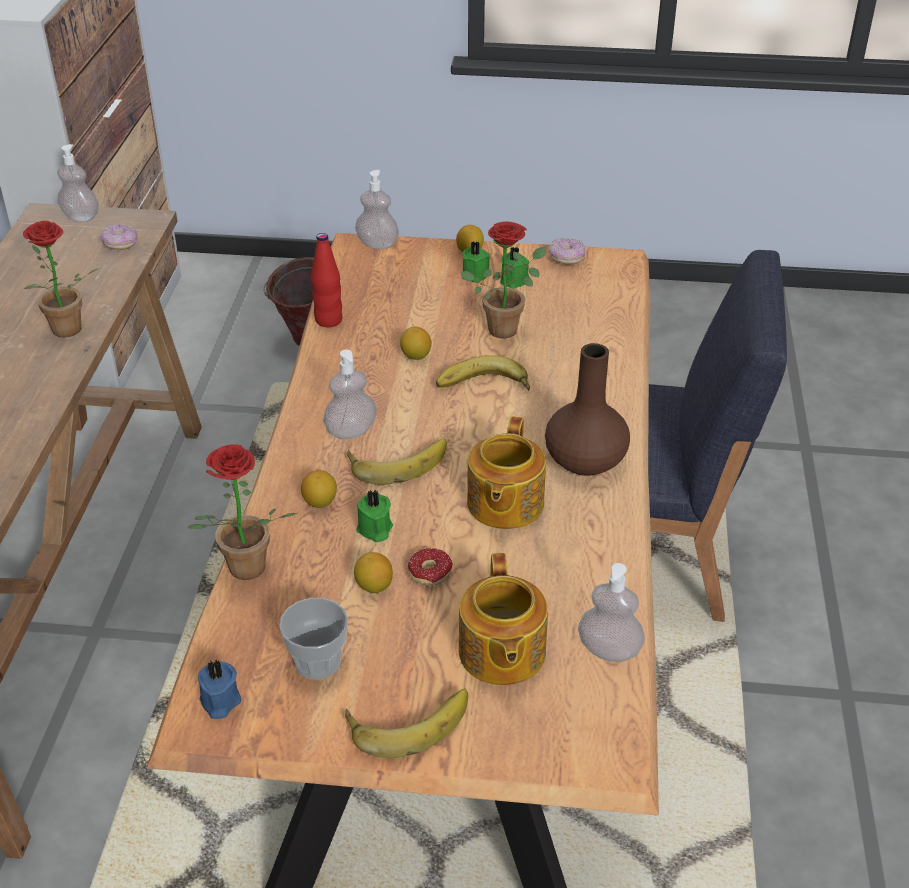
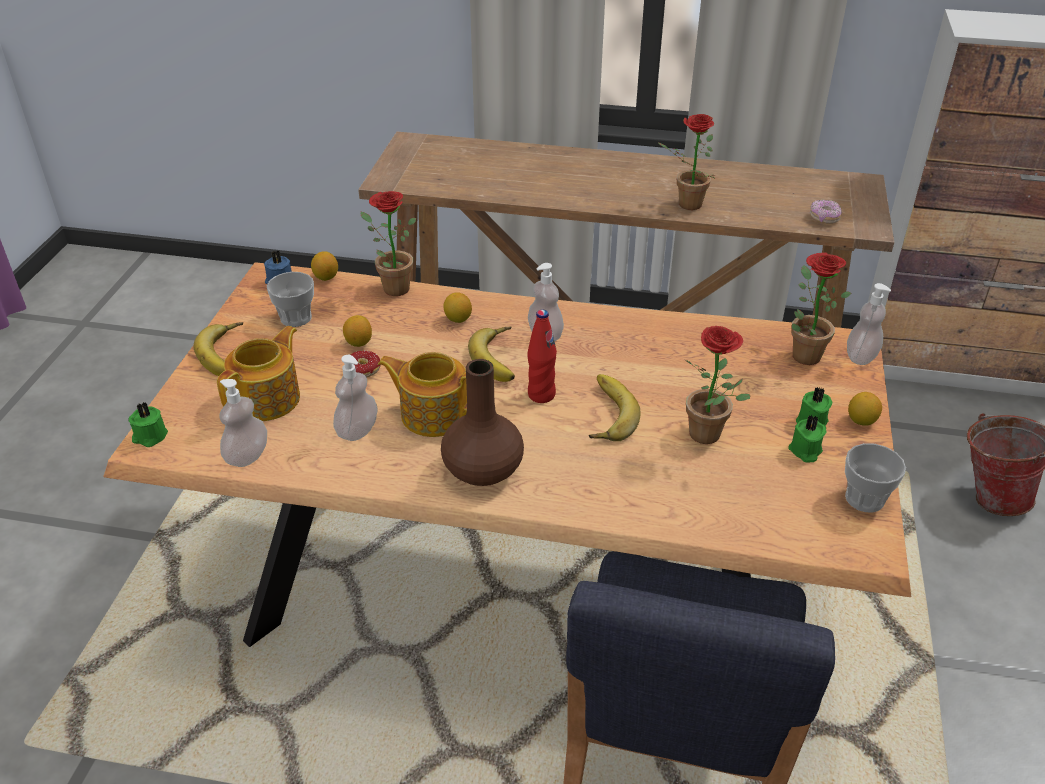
camera: 95 degrees right, 0 degrees up
soap dispenser [57,144,99,222] -> soap dispenser moved to [333,355,378,441]
red bottle [311,233,342,327] -> red bottle moved to [528,310,557,403]
green candle [356,490,393,542] -> green candle moved to [128,402,168,447]
lemon [400,327,432,360] -> lemon moved to [311,251,338,281]
teapot [459,553,548,685] -> teapot turned 120 degrees clockwise [217,326,300,421]
donut [549,238,585,264] -> cup [845,443,906,513]
none -> potted plant [791,252,851,365]

